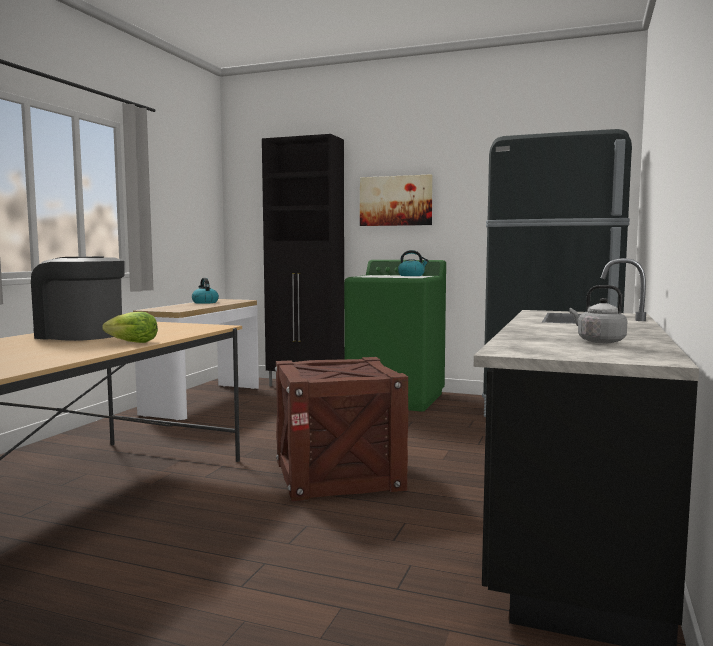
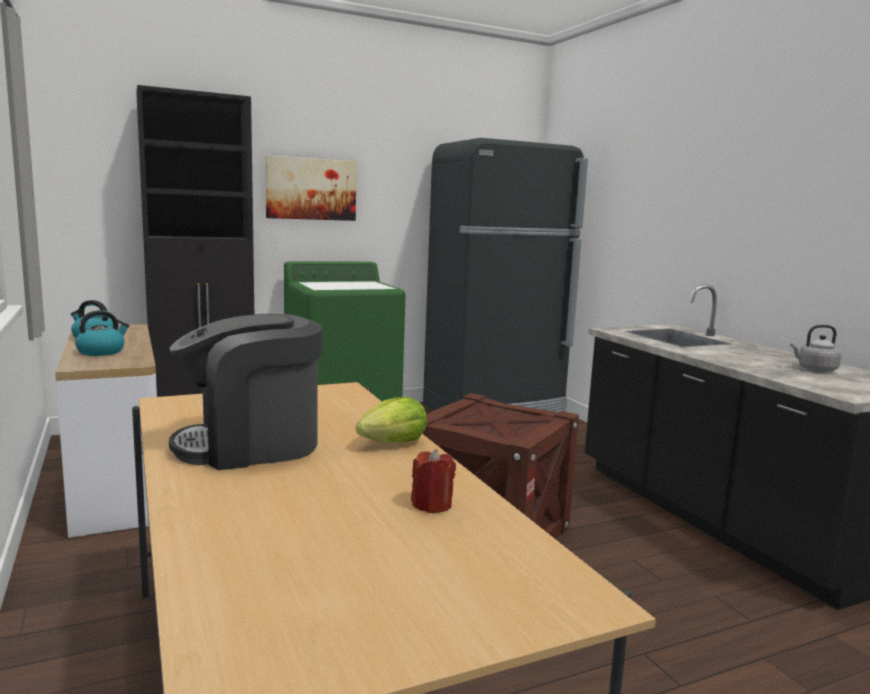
camera: 45 degrees left, 5 degrees up
kettle [398,250,429,276] -> kettle moved to [75,310,129,356]
none -> red candle [411,449,456,513]

